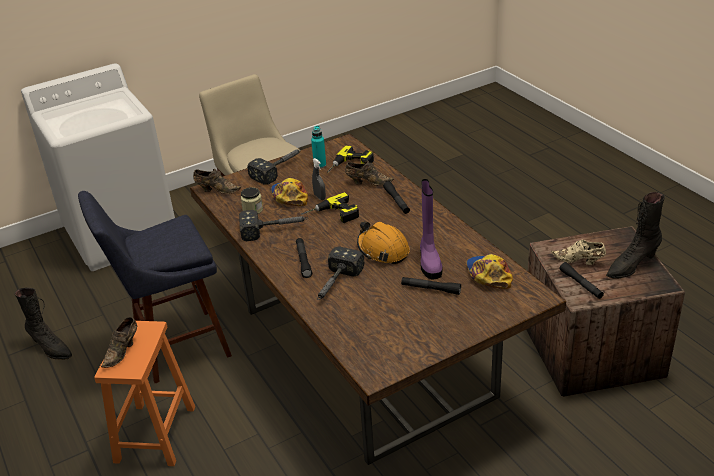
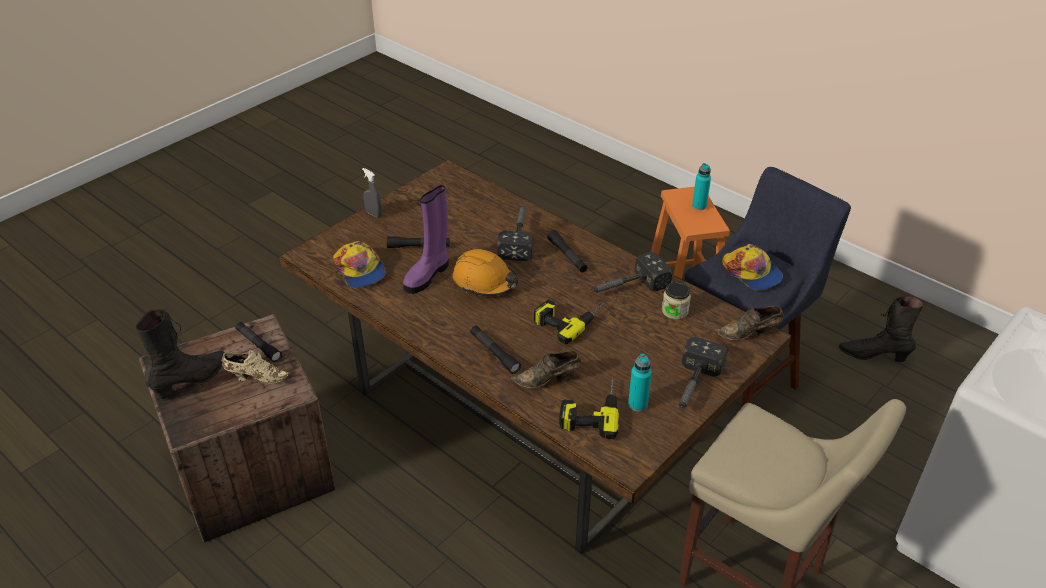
camera: 160 degrees right, 5 degrees up
brown shoe [101,317,137,368] -> turquoise bottle [692,163,711,210]
cap [271,178,308,206] -> cap moved to [722,244,783,291]
grey spray bottle [312,158,326,200] -> grey spray bottle moved to [362,168,382,218]
purple boot [420,179,442,279] -> purple boot turned 120 degrees counterclockwise [403,185,449,294]

